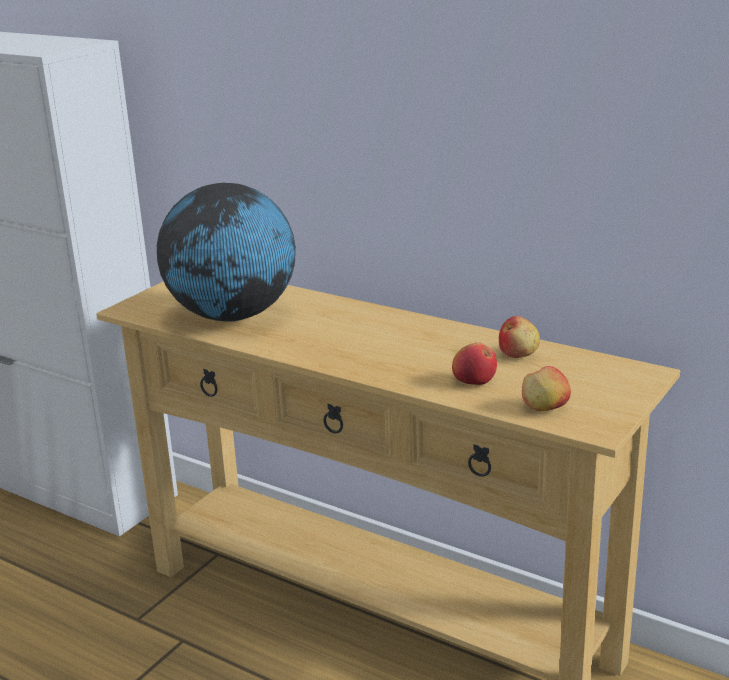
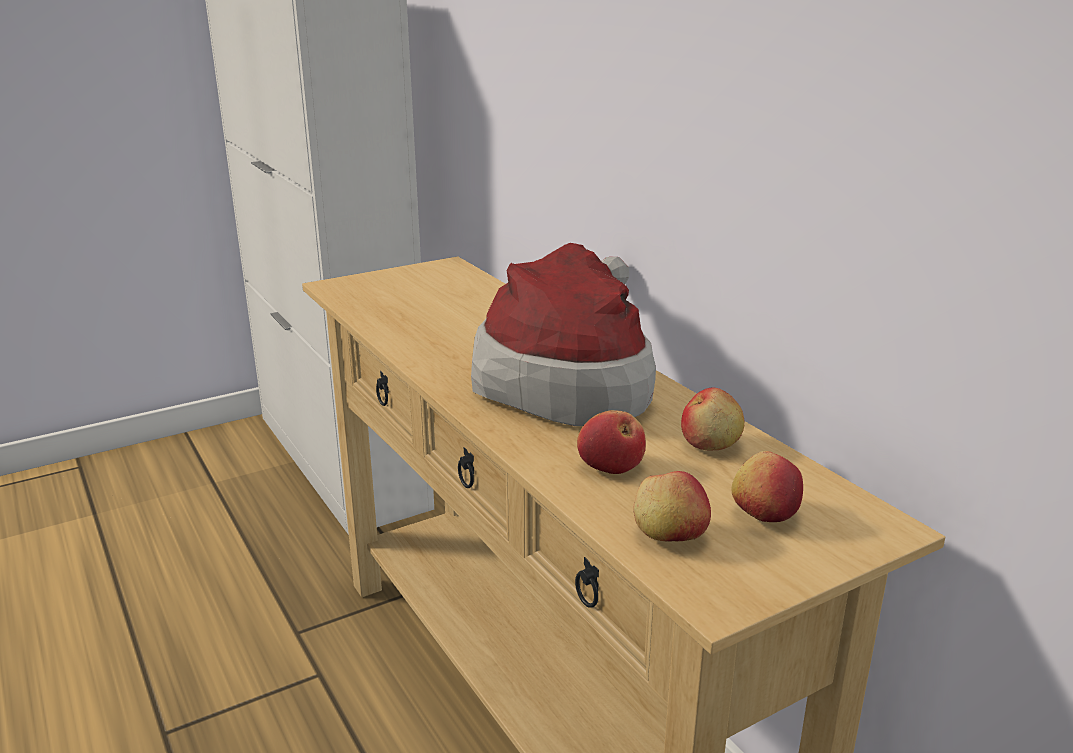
camera: 25 degrees right, 0 degrees up
globe [157,183,296,322] -> none
none -> hat [471,243,656,426]
none -> apple [731,451,803,522]

